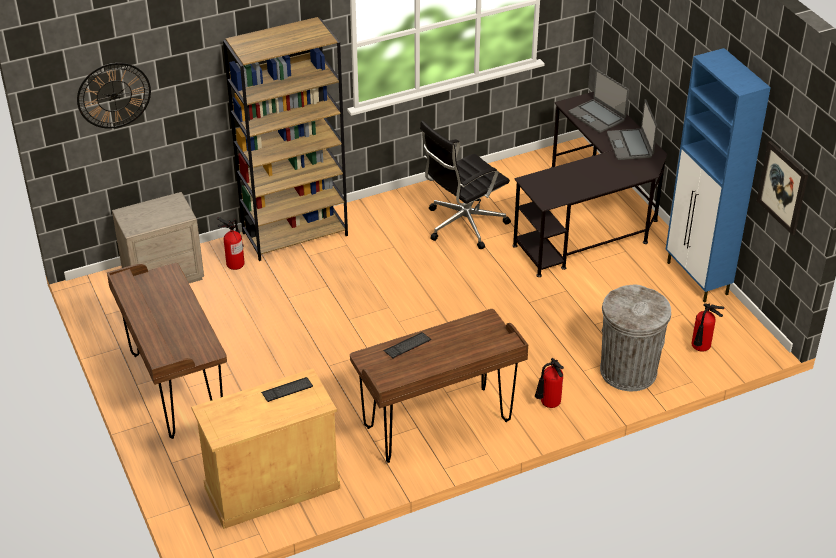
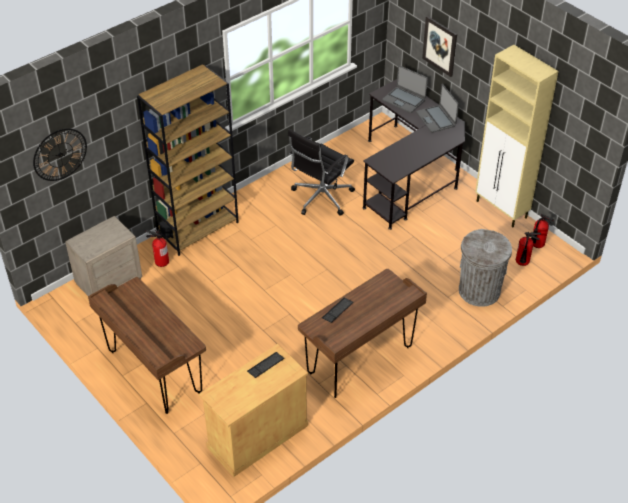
camera: 15 degrees left, 5 degrees up
fire extinguisher [535,358,564,408] -> fire extinguisher moved to [531,214,554,248]
blue cabinet [666,48,771,303] -> beige cabinet [475,45,559,227]
picture [757,141,808,235] -> picture moved to [422,16,457,77]

